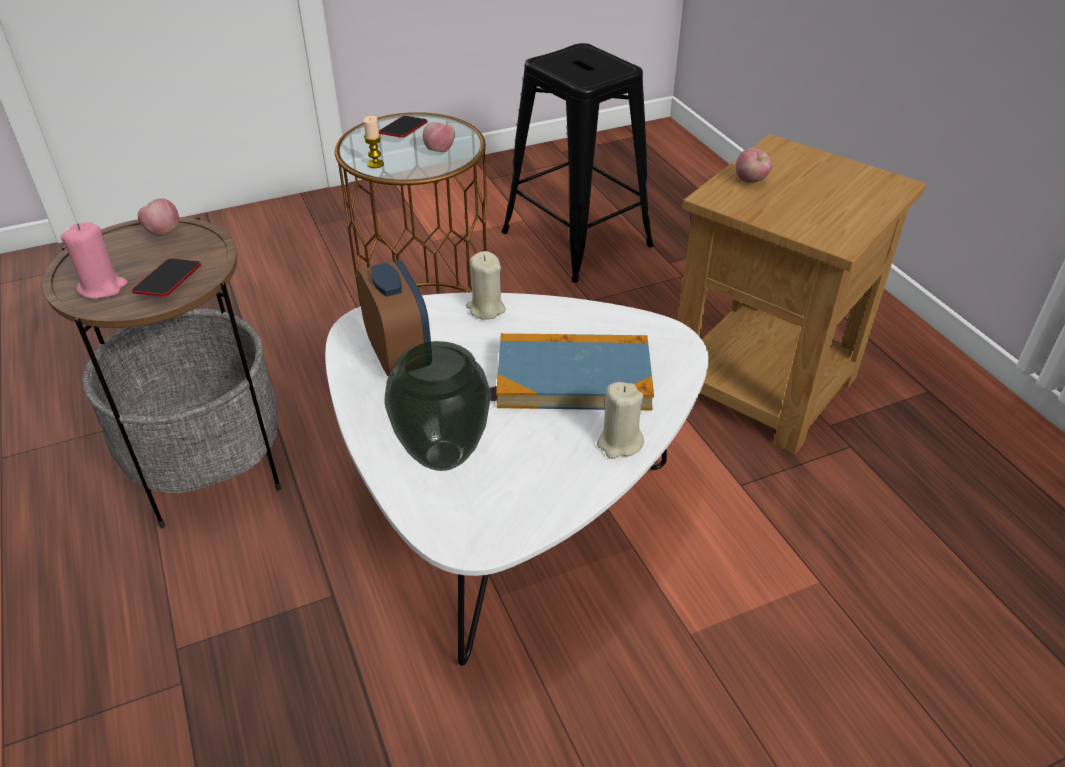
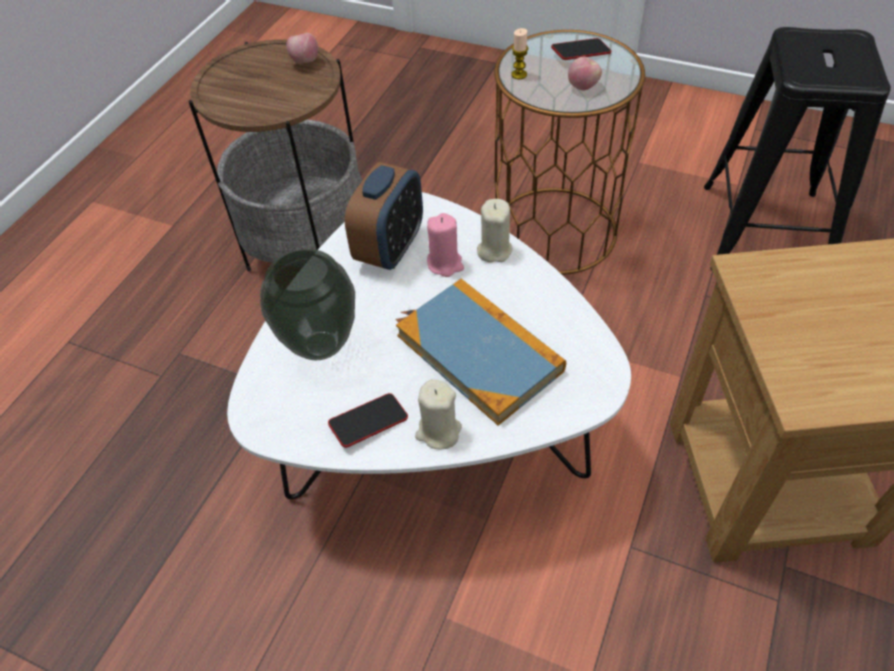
camera: 50 degrees right, 10 degrees up
pink candle [61,222,128,299] -> pink candle moved to [427,213,464,277]
phone [132,258,201,297] -> phone moved to [328,393,408,448]
apple [735,148,772,183] -> none

